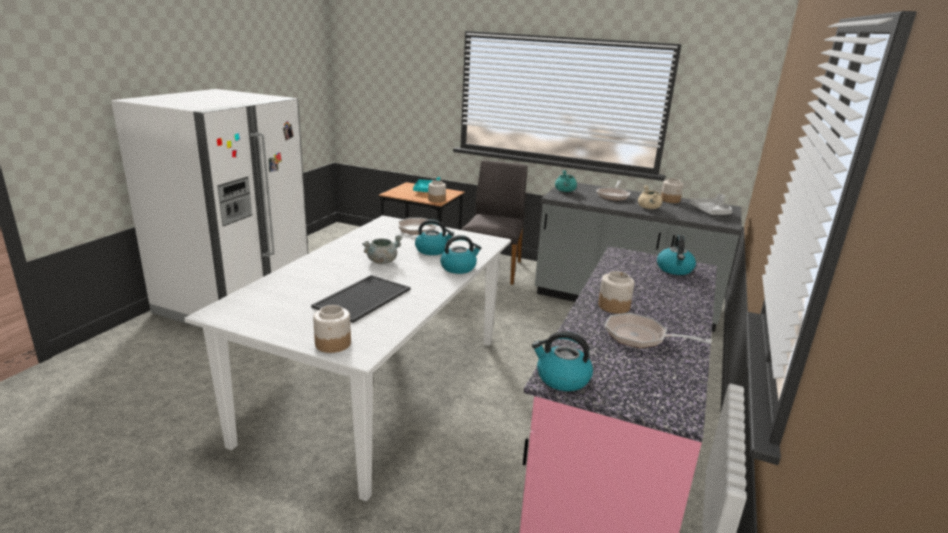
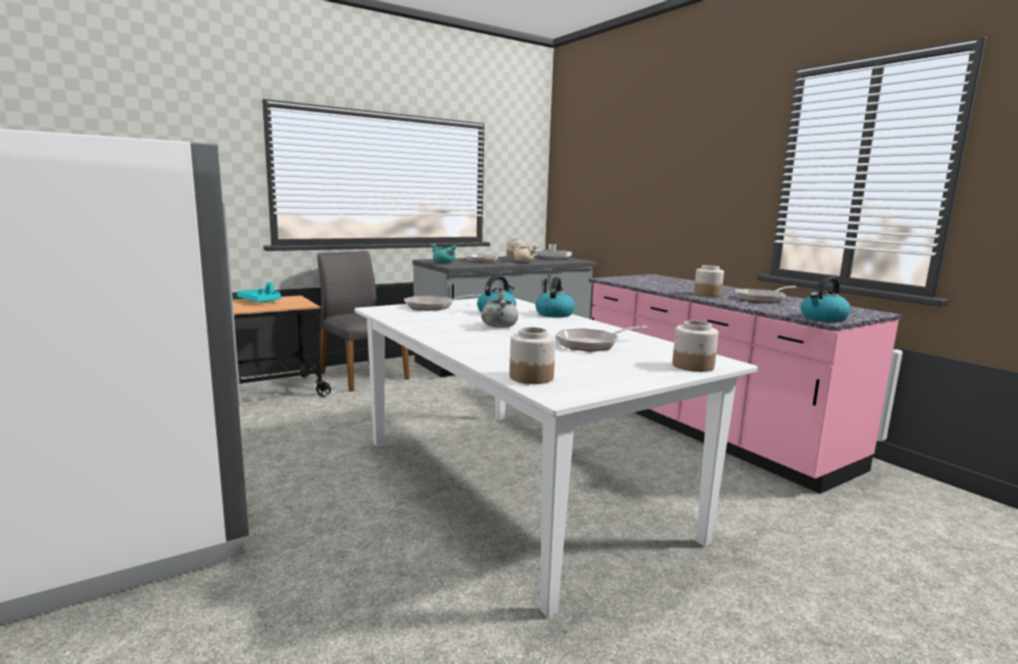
camera: 55 degrees left, 10 degrees down
tray [311,275,411,323] -> frying pan [555,326,648,352]
jar [428,180,446,203] -> jar moved to [509,327,556,384]
kettle [657,235,696,275] -> none

